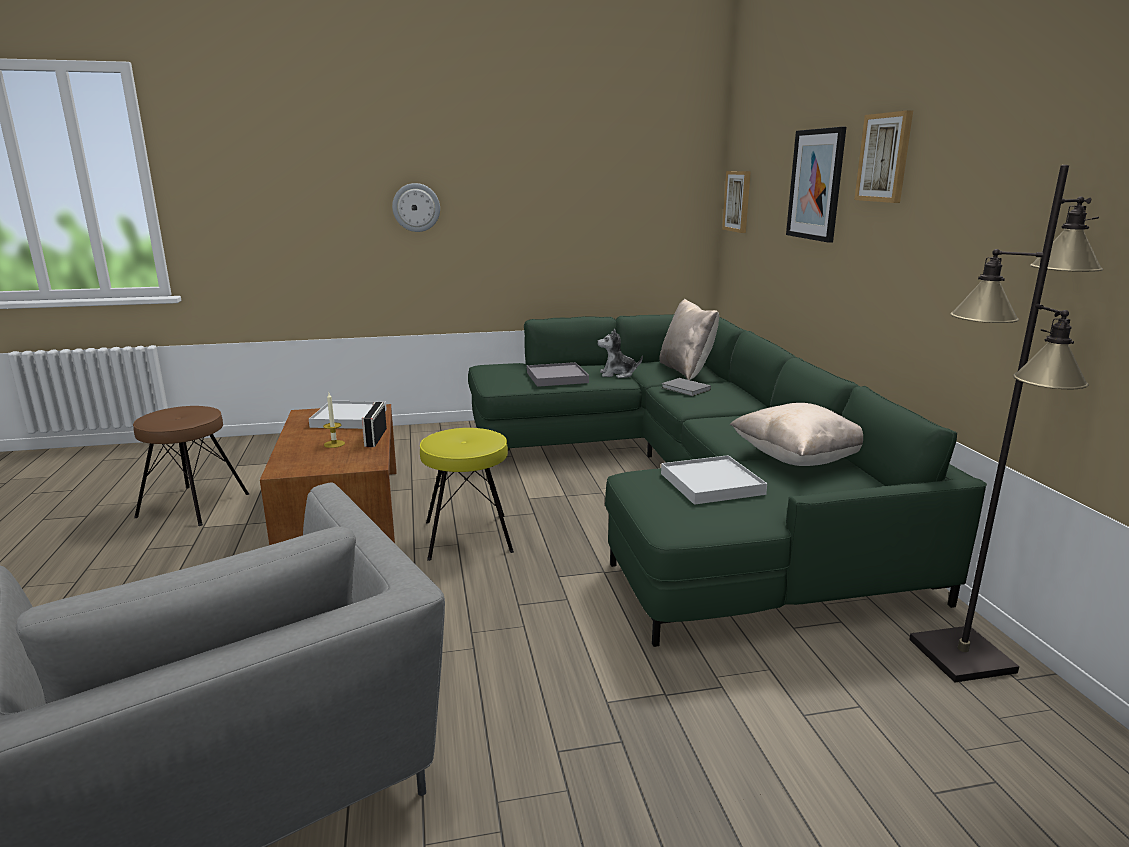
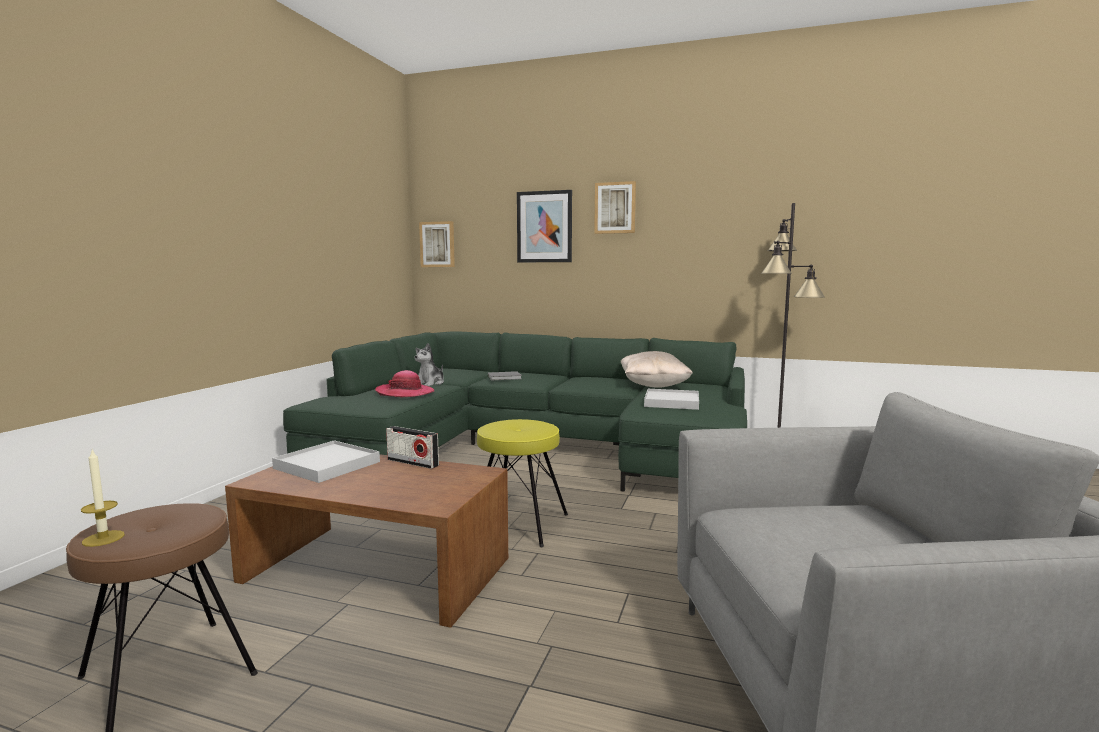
camera: 60 degrees left, 10 degrees down
candle [323,393,345,448] -> candle moved to [81,450,125,547]
wall clock [392,183,440,232] -> none
grey tray [527,362,589,387] -> hat [375,370,434,398]
beige pillow [659,299,719,380] -> none

